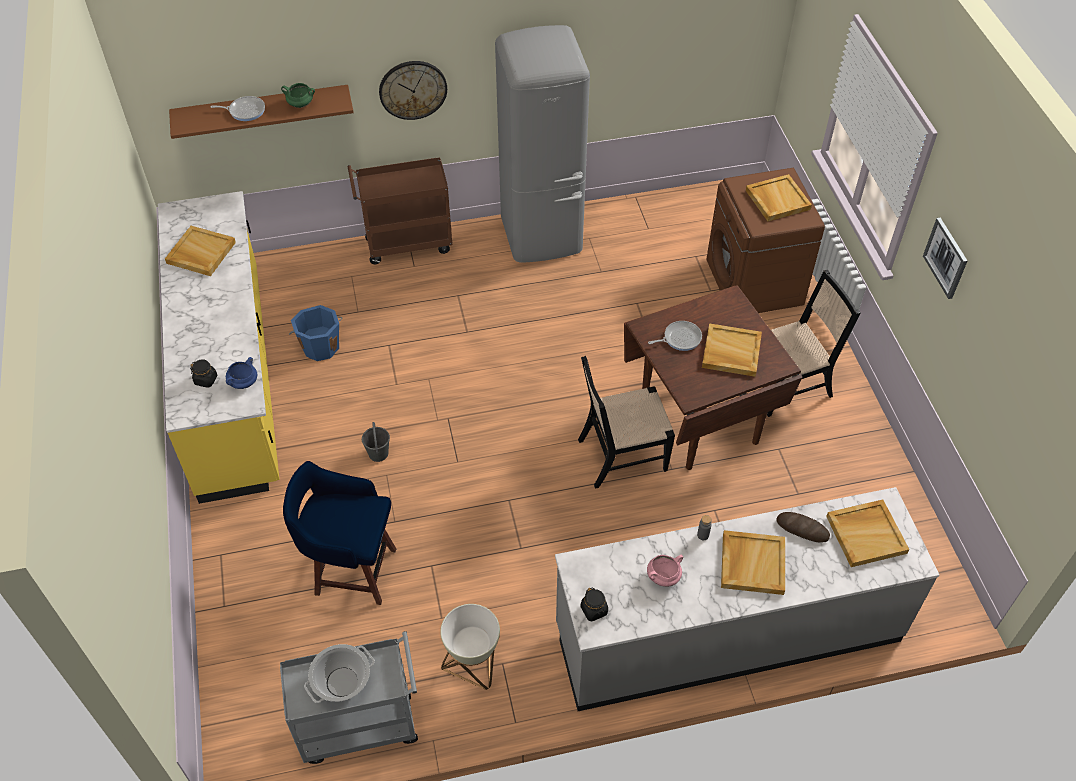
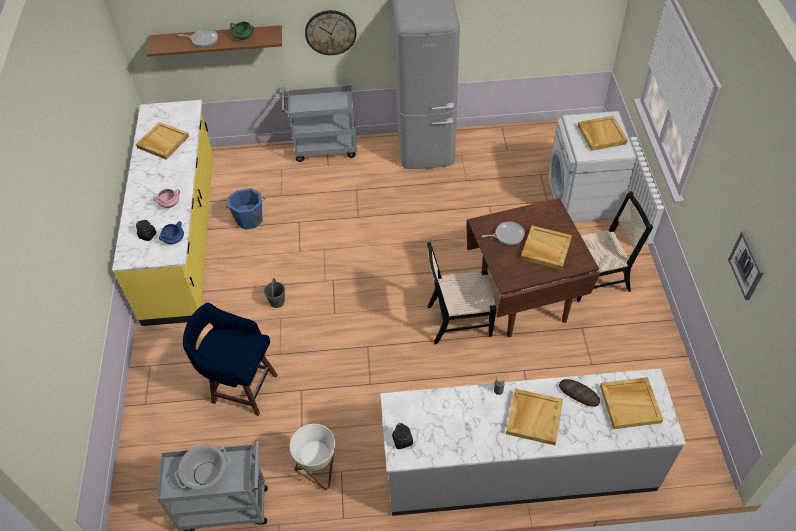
camera: 10 degrees right, 0 degrees up
brown cart [347,157,452,264] -> grey cart [282,86,357,162]
pink cooking pot [647,555,683,587] -> pink cooking pot moved to [153,189,180,208]
brown washing machine [706,167,825,313] -> white washing machine [548,111,636,222]
picture [923,218,967,299] -> picture moved to [728,231,764,300]

